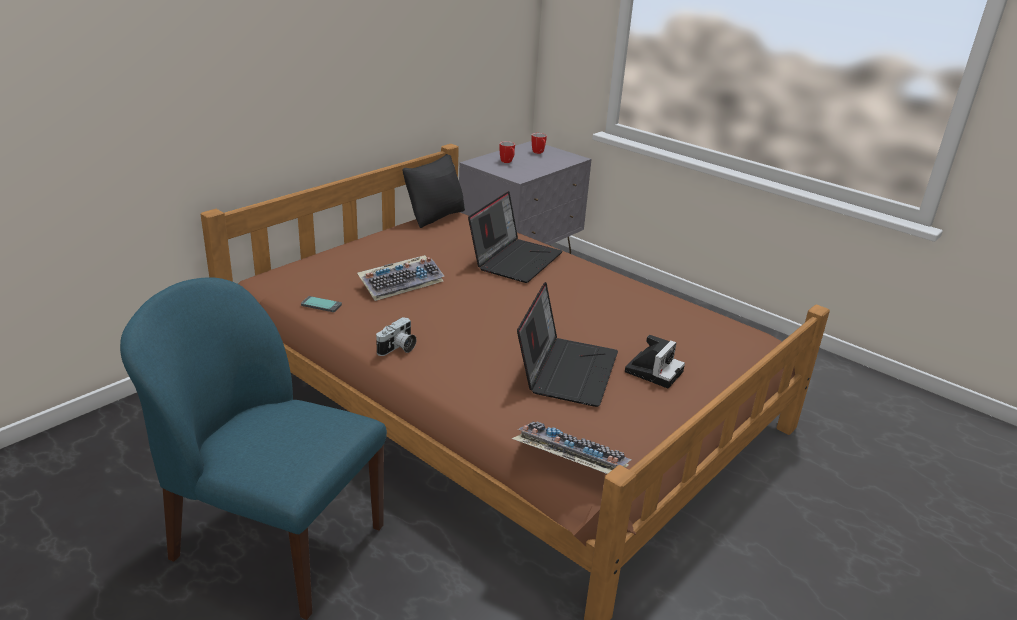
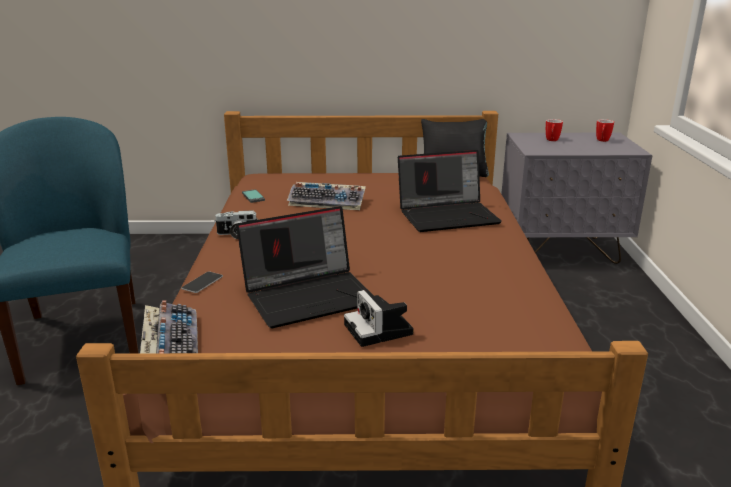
camera: 50 degrees right, 5 degrees down
camera [625,335,685,389] -> camera turned 75 degrees clockwise [344,290,414,347]
none -> phone [181,271,223,293]

